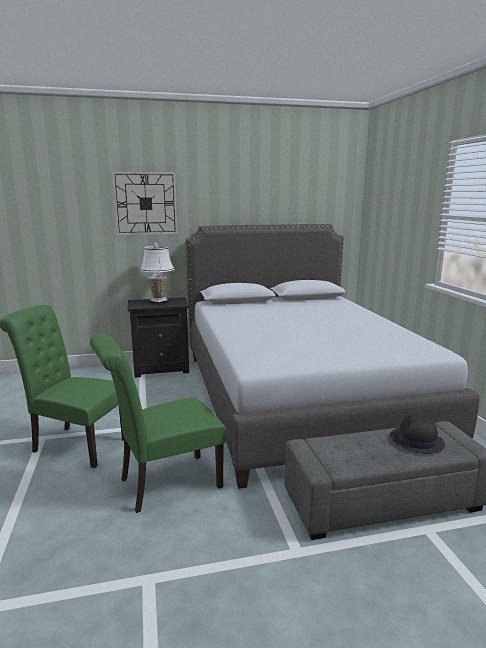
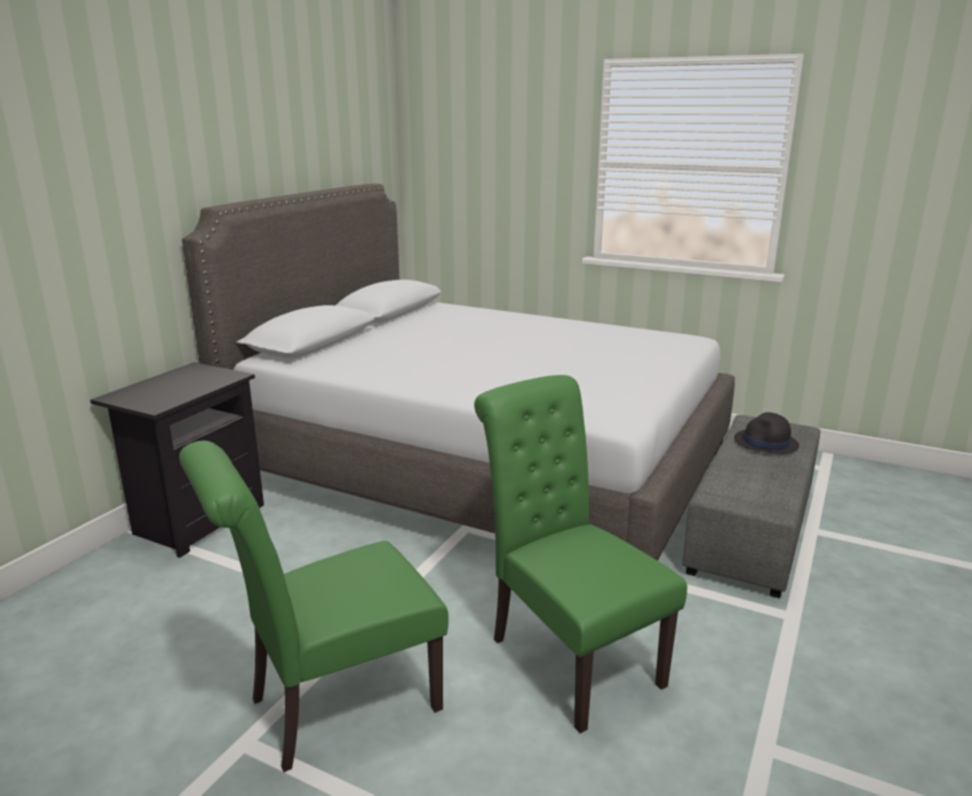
camera: 50 degrees left, 5 degrees up
green chair [90,333,226,513] -> green chair turned 135 degrees clockwise [474,375,687,734]
wall clock [112,171,178,235] -> none
white table lamp [140,243,174,305] -> none

